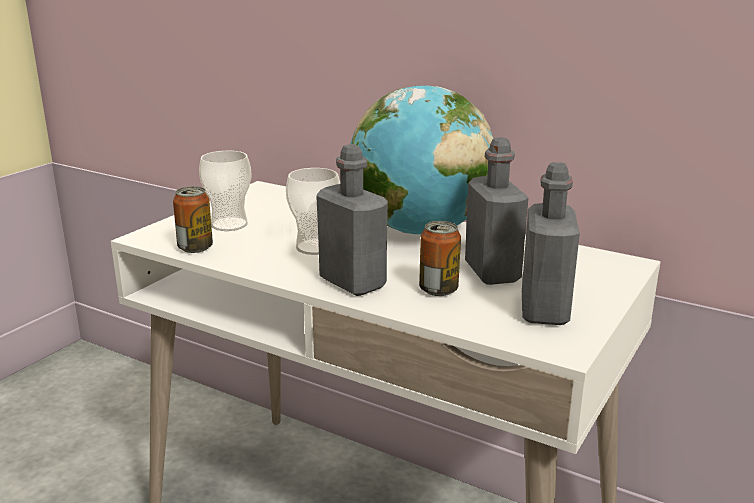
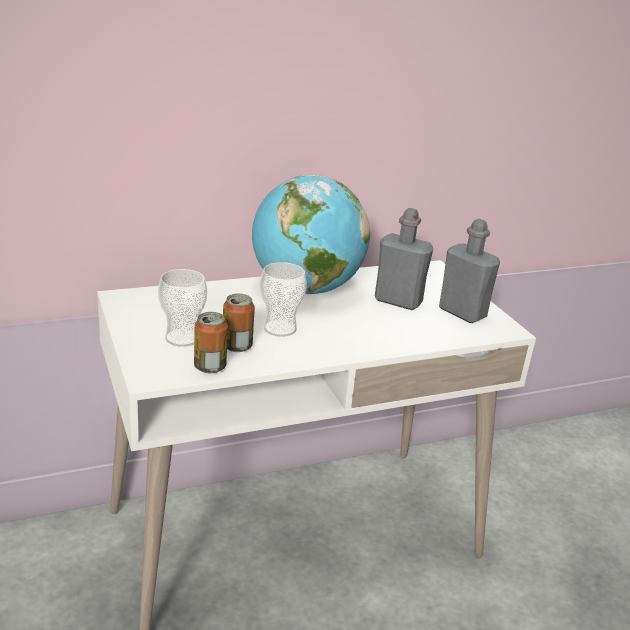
camera: 55 degrees left, 5 degrees up
grey bottle [316,144,388,296] -> none
can [419,221,461,296] -> can moved to [223,294,255,352]

